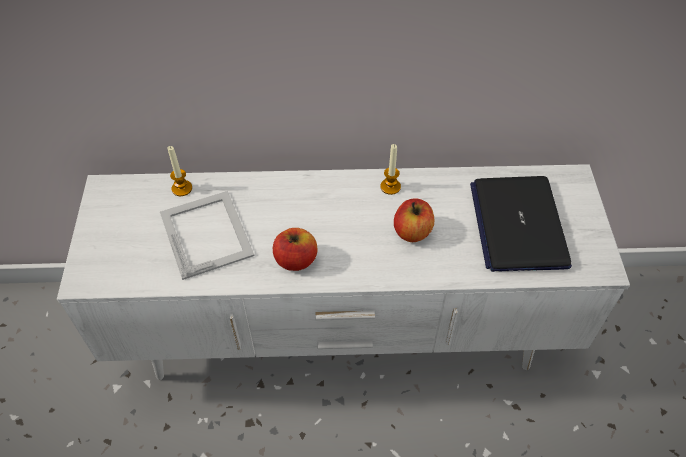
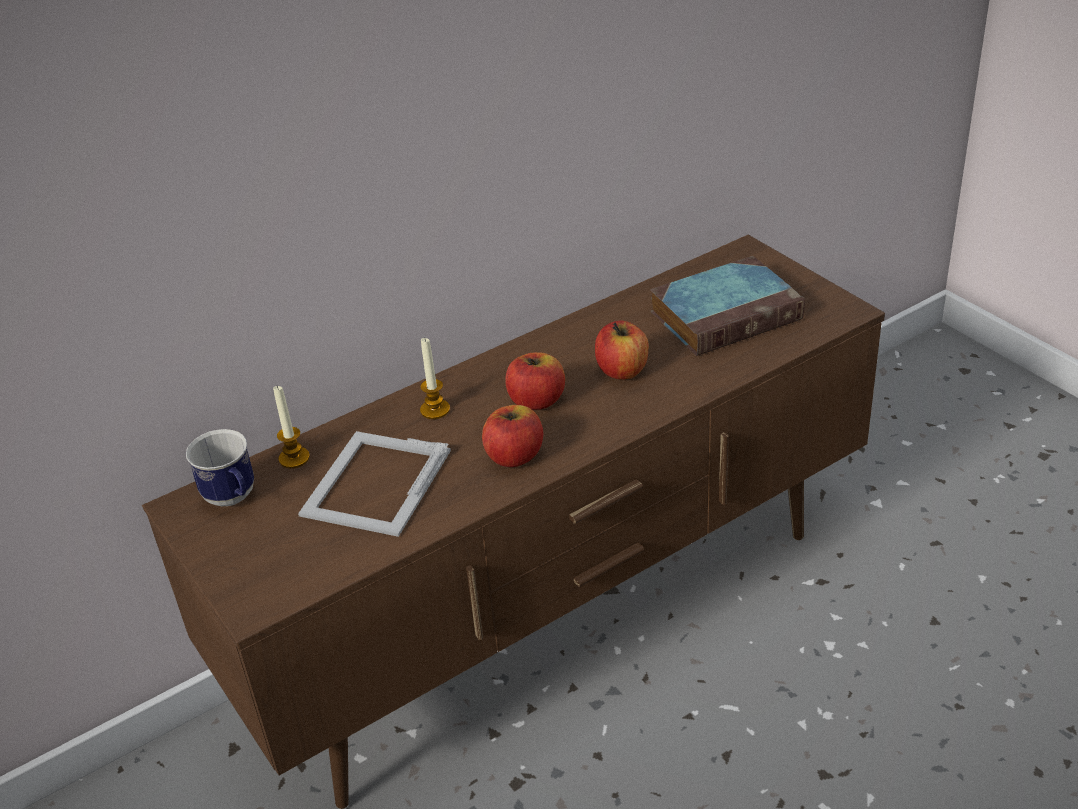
camera: 30 degrees left, 15 degrees down
white tv stand [57,164,630,380] -> brown tv stand [142,234,885,809]
picture frame [160,191,254,280] -> picture frame turned 105 degrees counterclockwise [298,431,451,537]
candle [380,144,401,195] -> candle moved to [420,338,450,419]
laptop [470,176,572,272] -> book [650,256,805,356]
none -> mug [186,429,254,506]
none -> apple [505,352,565,410]

